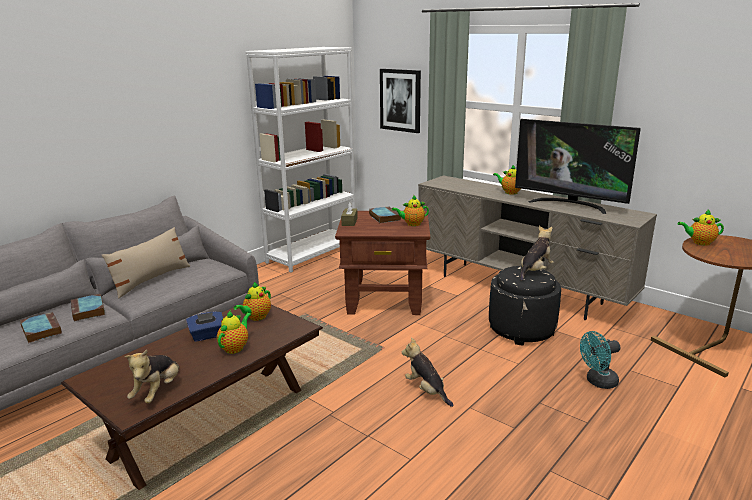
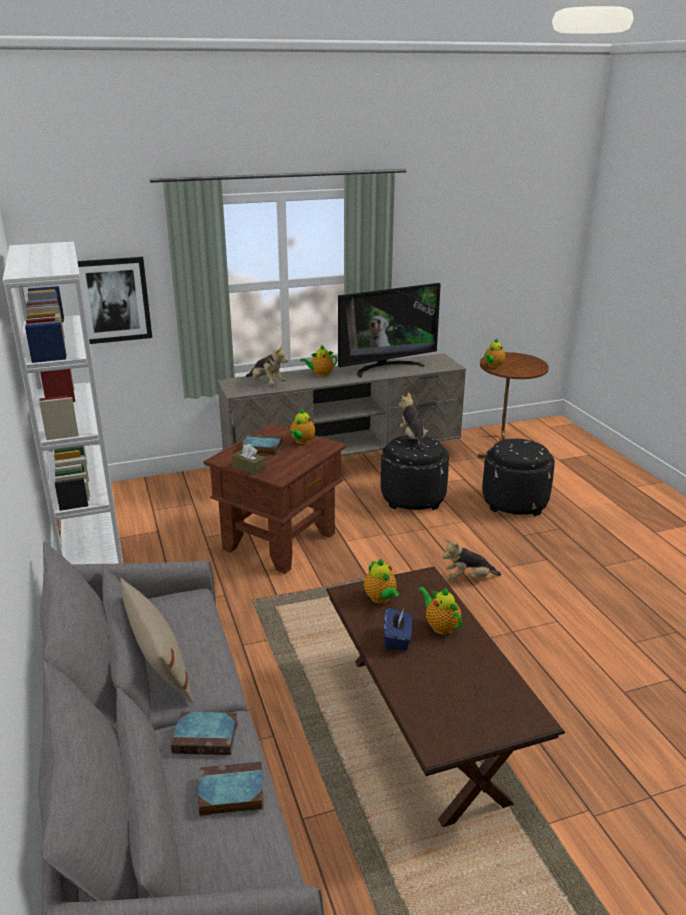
camera: 60 degrees left, 5 degrees up
plush toy [125,349,179,403] -> plush toy moved to [245,345,289,384]
turquoise fan [580,331,621,389] -> black ottoman [482,439,555,516]

